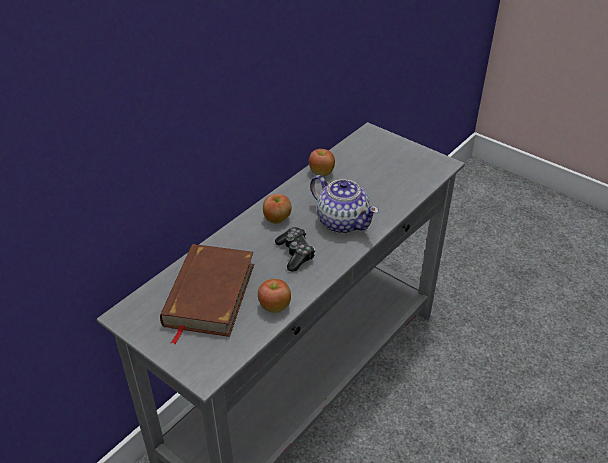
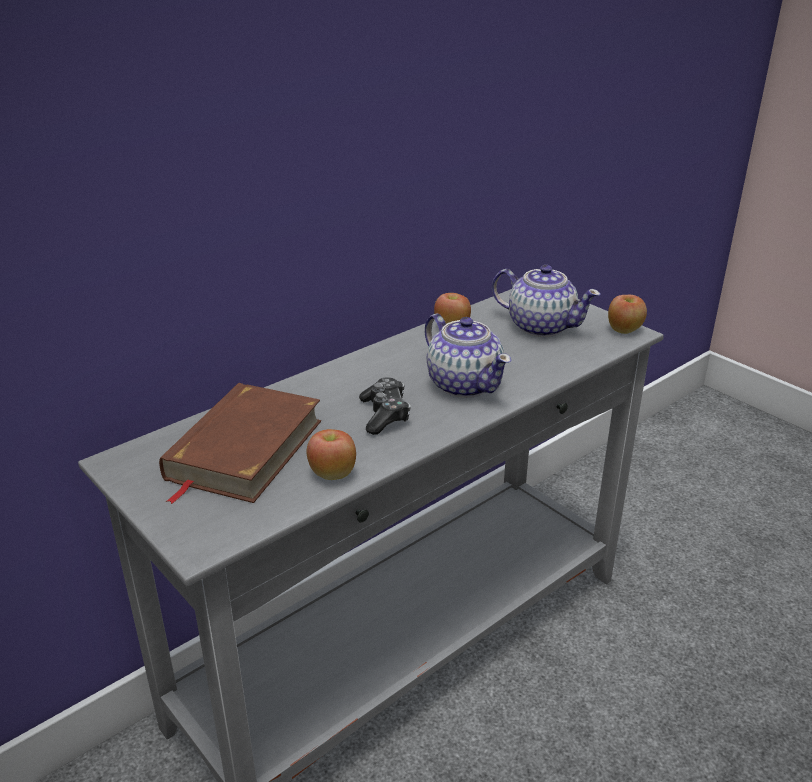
camera: 10 degrees right, 10 degrees down
apple [263,194,292,224] -> apple moved to [608,295,647,334]
none -> teapot [492,265,601,337]

